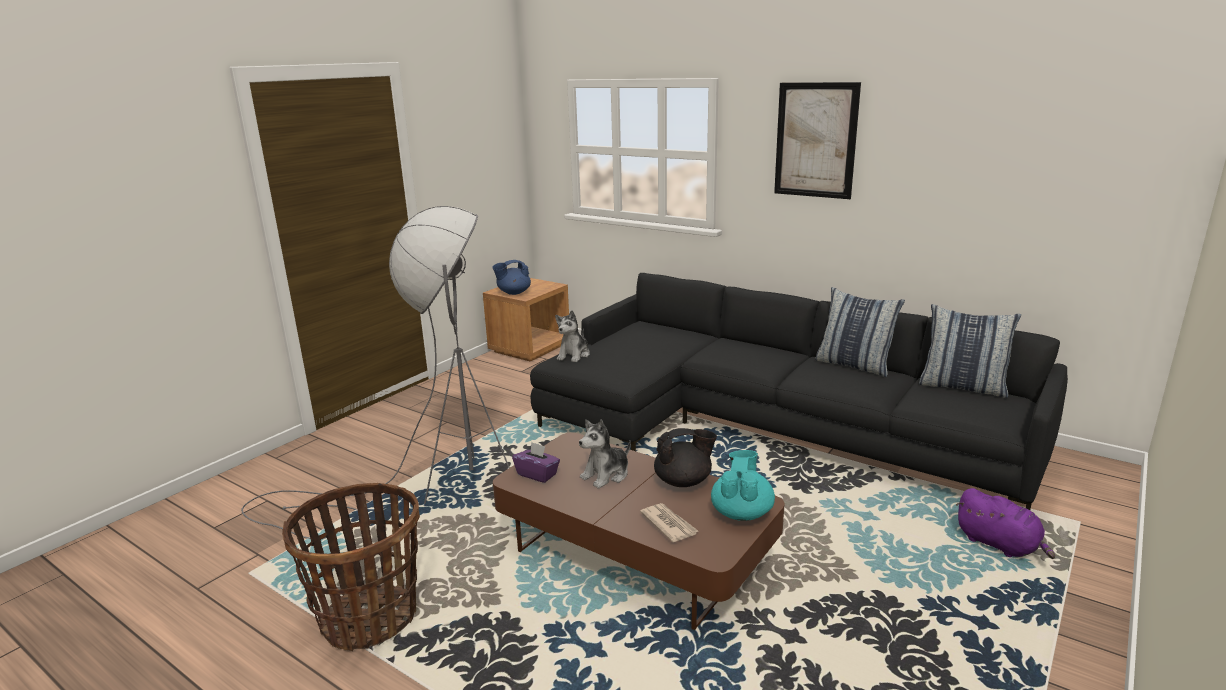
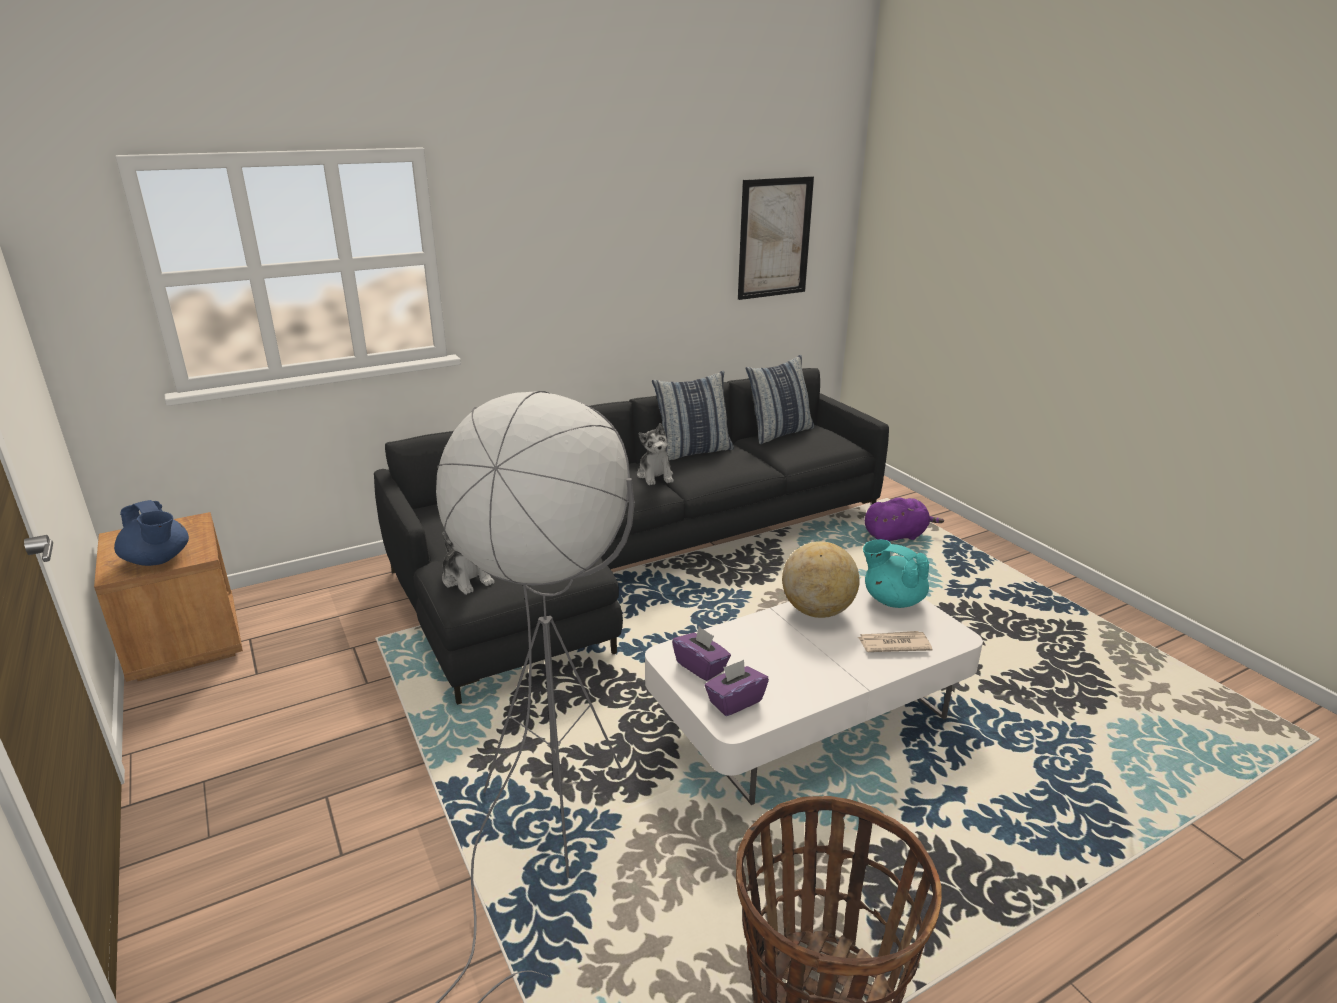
camera: 65 degrees left, 5 degrees up
blue teapot [492,260,531,295] -> blue teapot turned 45 degrees counterclockwise [114,500,189,566]
brown coffee table [493,433,784,630] -> white coffee table [645,577,983,805]
plush toy [579,420,631,489] -> plush toy moved to [637,423,674,485]
black teapot [654,428,717,487] -> globe [782,541,860,618]
picture [774,82,861,199] -> picture moved to [738,176,814,300]
none -> purple tissue box [672,626,731,681]

